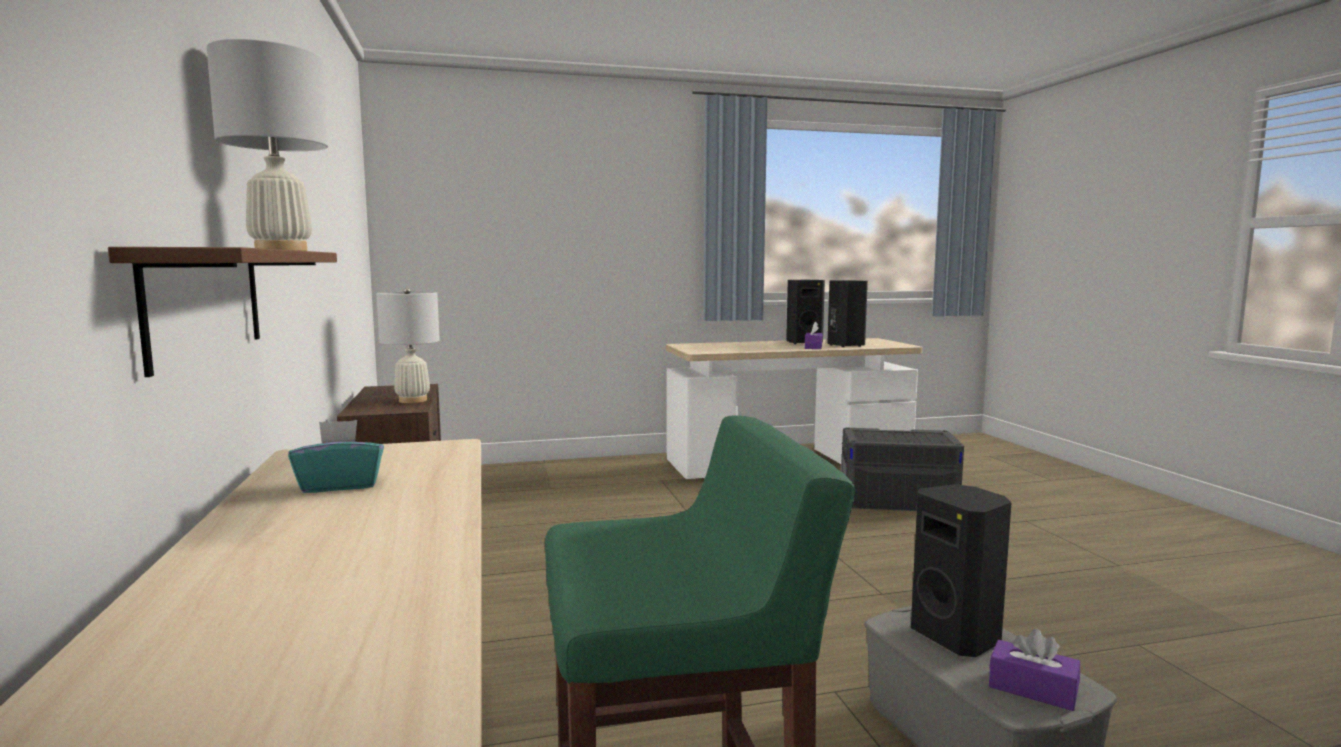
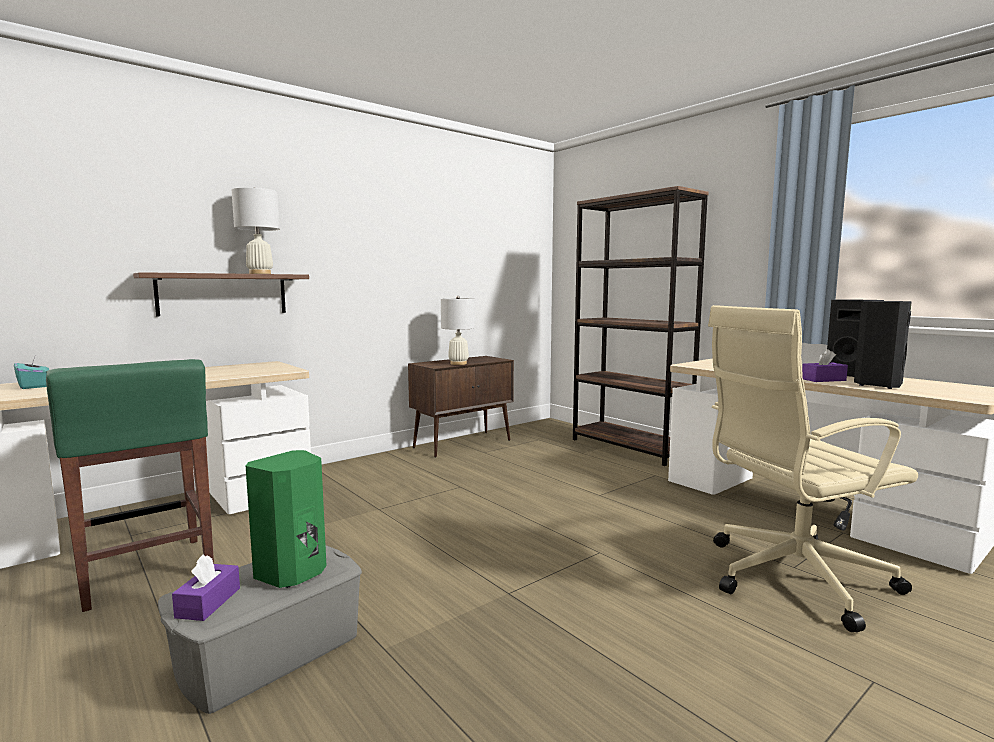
camera: 65 degrees right, 0 degrees up
turquoise tissue box [288,420,384,493] -> turquoise tissue box moved to [14,357,49,389]
grey storage box [841,427,964,511] -> beige office chair [708,305,918,632]
black speaker [911,484,1012,657] -> green speaker [246,450,326,588]
none -> brown bookcase [573,186,709,466]

